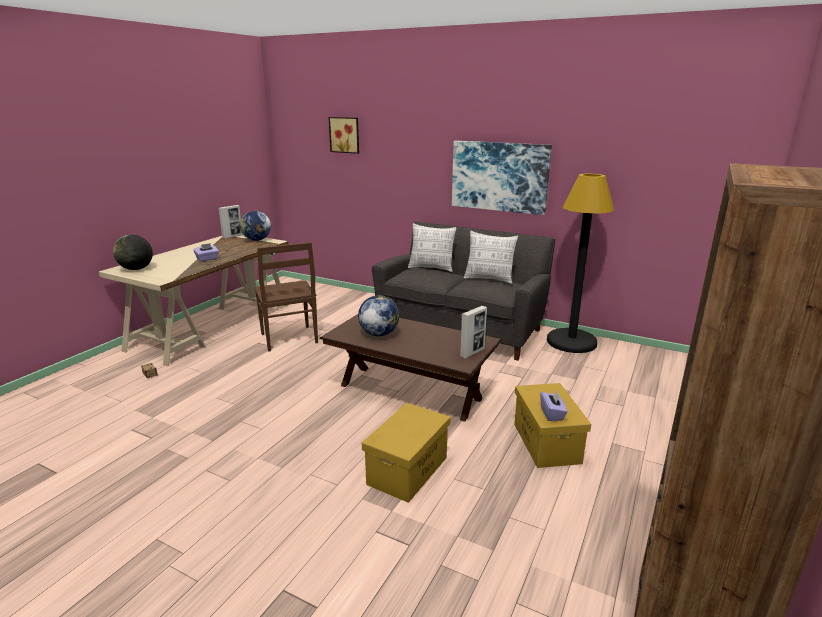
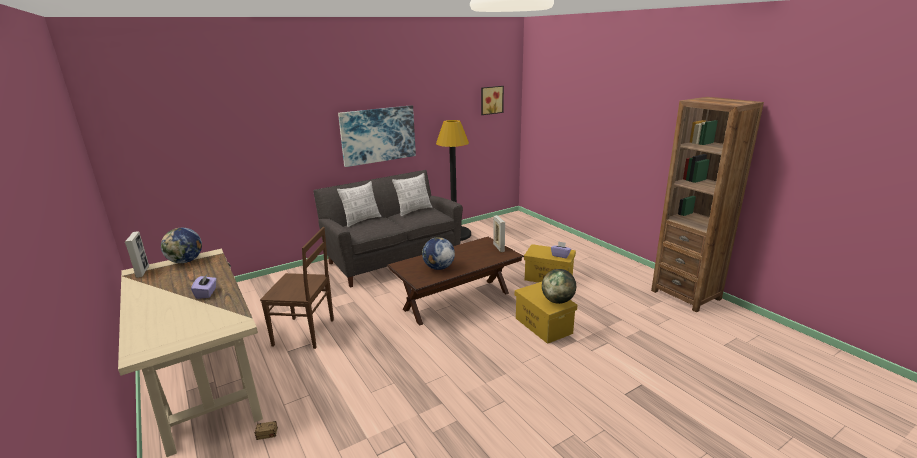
camera: 60 degrees left, 0 degrees up
globe [113,235,153,270] -> globe moved to [542,269,576,304]
picture [329,117,359,154] -> picture moved to [481,86,504,115]

